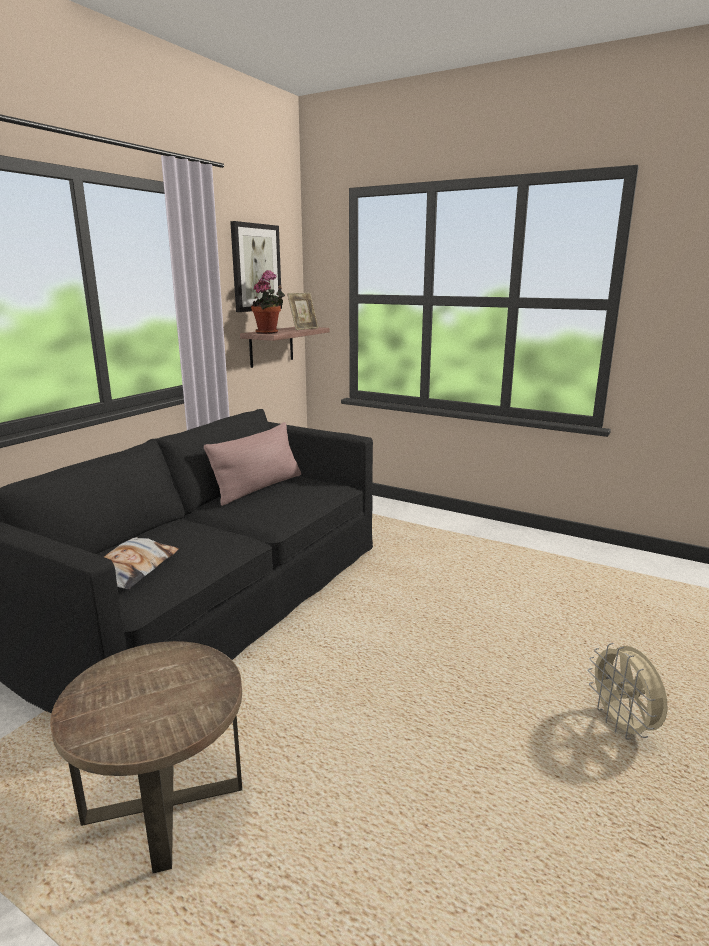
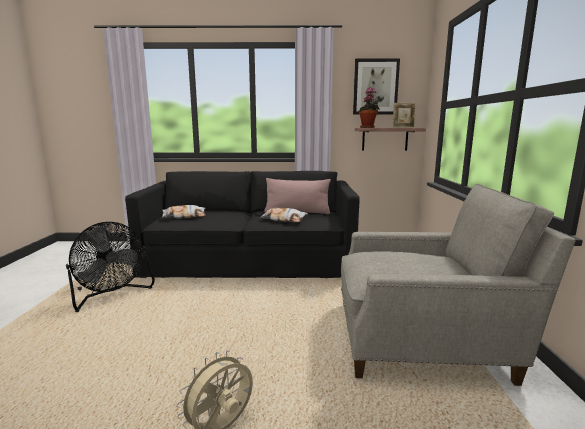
camera: 60 degrees right, 5 degrees down
brown side table [50,641,242,873] -> black fan [66,222,155,312]
none -> pillow [259,208,308,222]
none -> grey armchair [341,184,575,386]

